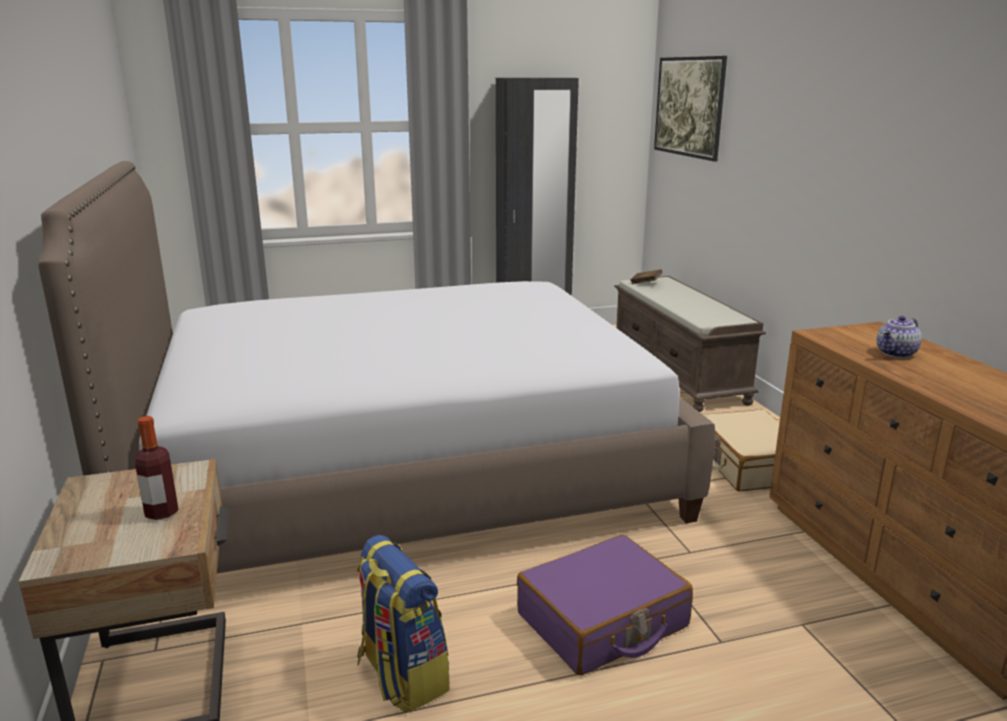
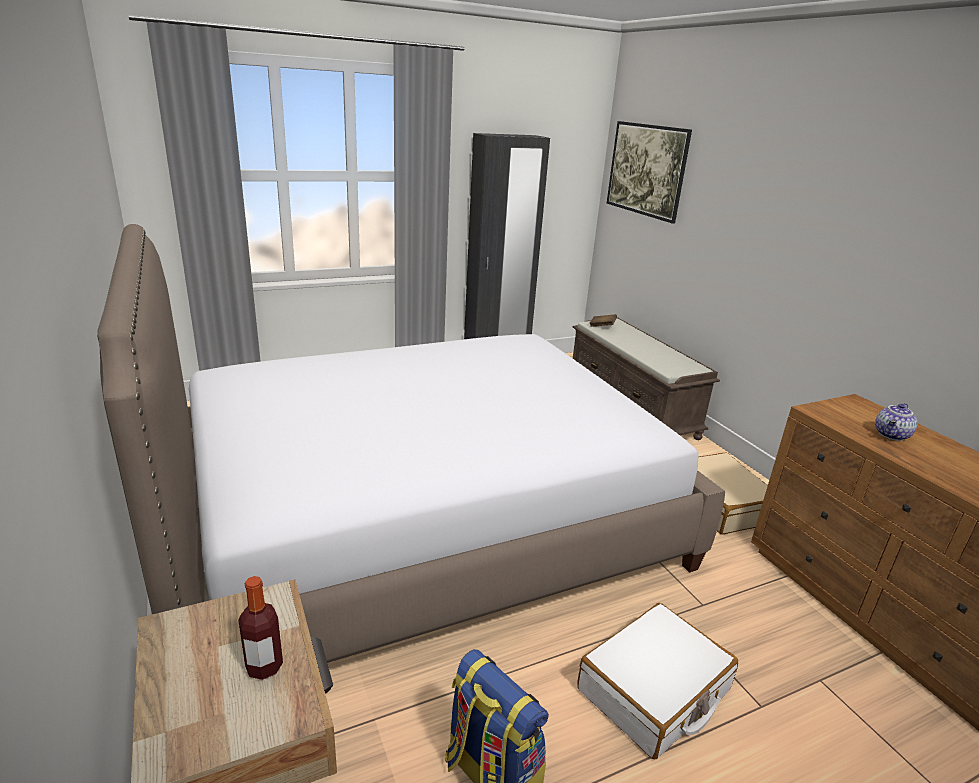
camera: 10 degrees left, 5 degrees up
purple suitcase [517,535,693,675] -> white suitcase [577,603,738,759]

